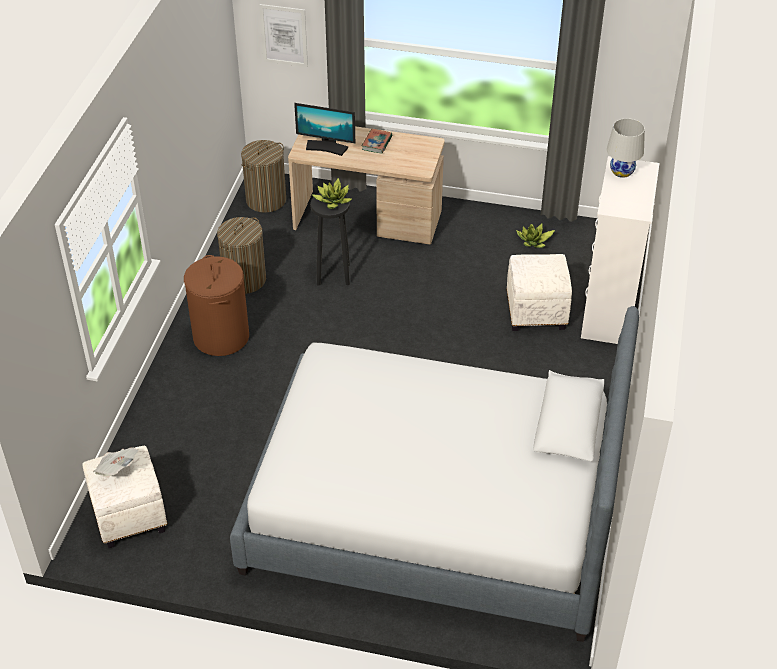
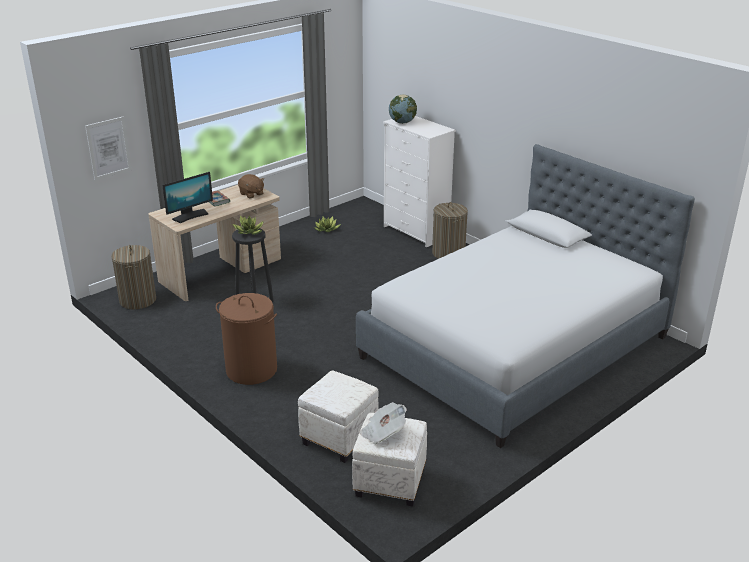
camera: 55 degrees left, 15 degrees down
laundry basket [217,217,266,294] -> laundry basket moved to [432,202,468,259]
white ottoman [507,254,572,331] -> white ottoman moved to [298,370,379,463]
white table lamp [607,118,645,178] -> globe [389,94,417,124]
none -> brown plush toy [238,174,264,198]

